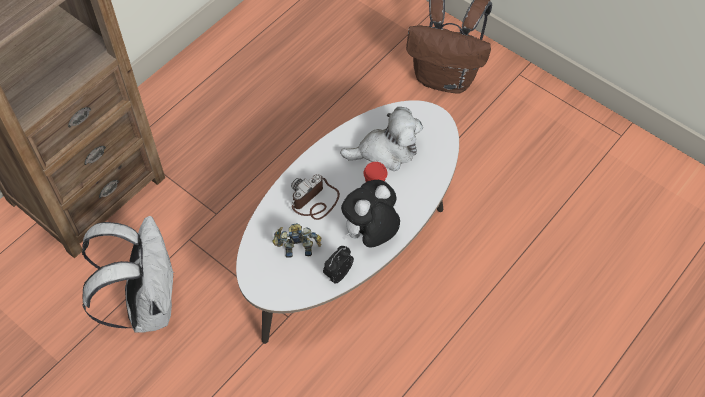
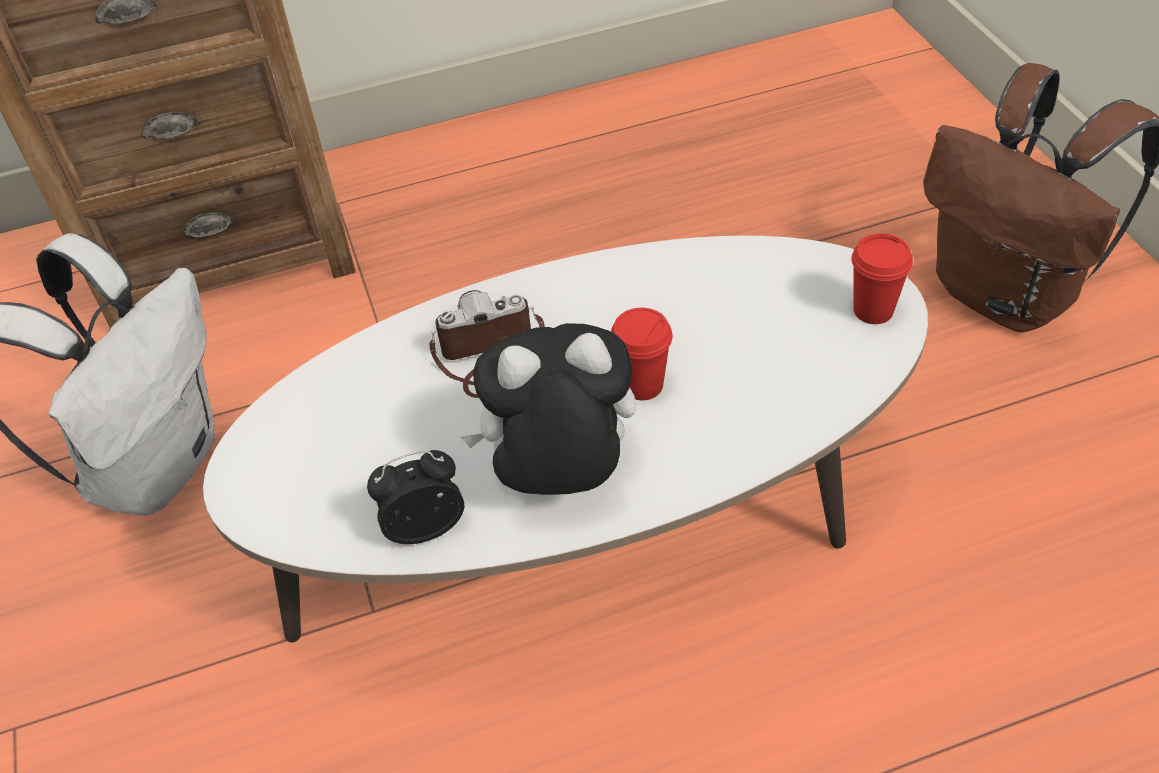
camera: 35 degrees right, 10 degrees down
toy robot [272,223,321,258] -> none
plush toy [340,107,423,171] -> none
none -> red cup [851,233,913,324]

